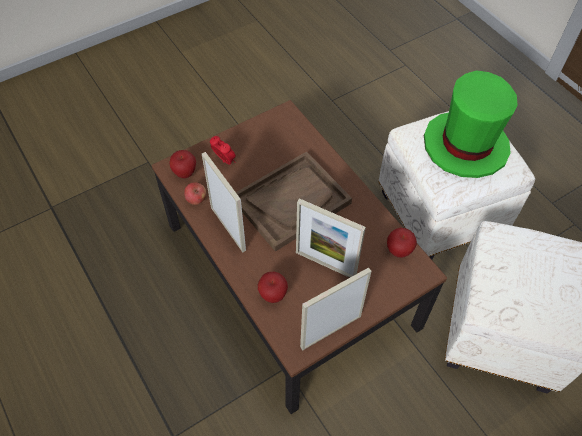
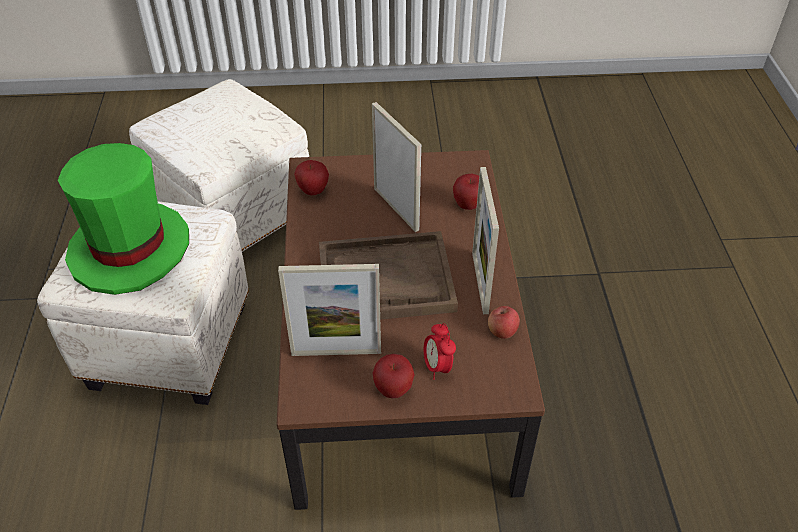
camera: 150 degrees left, 10 degrees down
apple [169,150,196,178] -> apple moved to [372,354,414,398]
picture frame [300,268,372,350] -> picture frame moved to [278,264,381,356]

